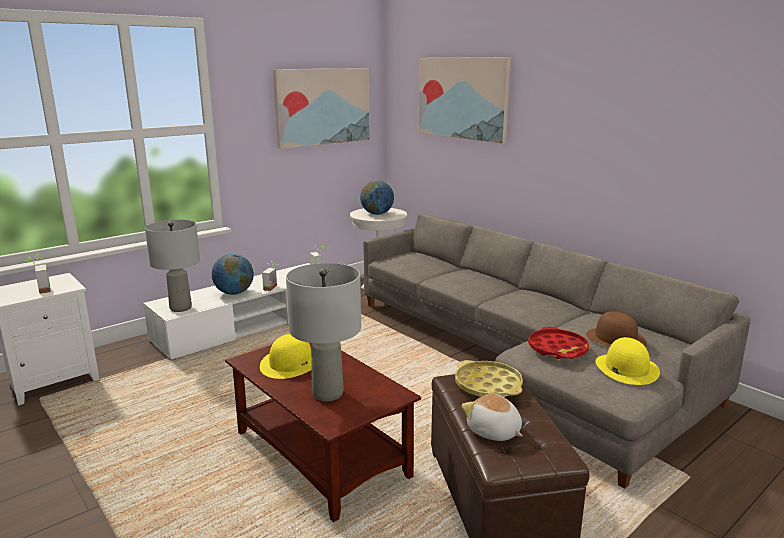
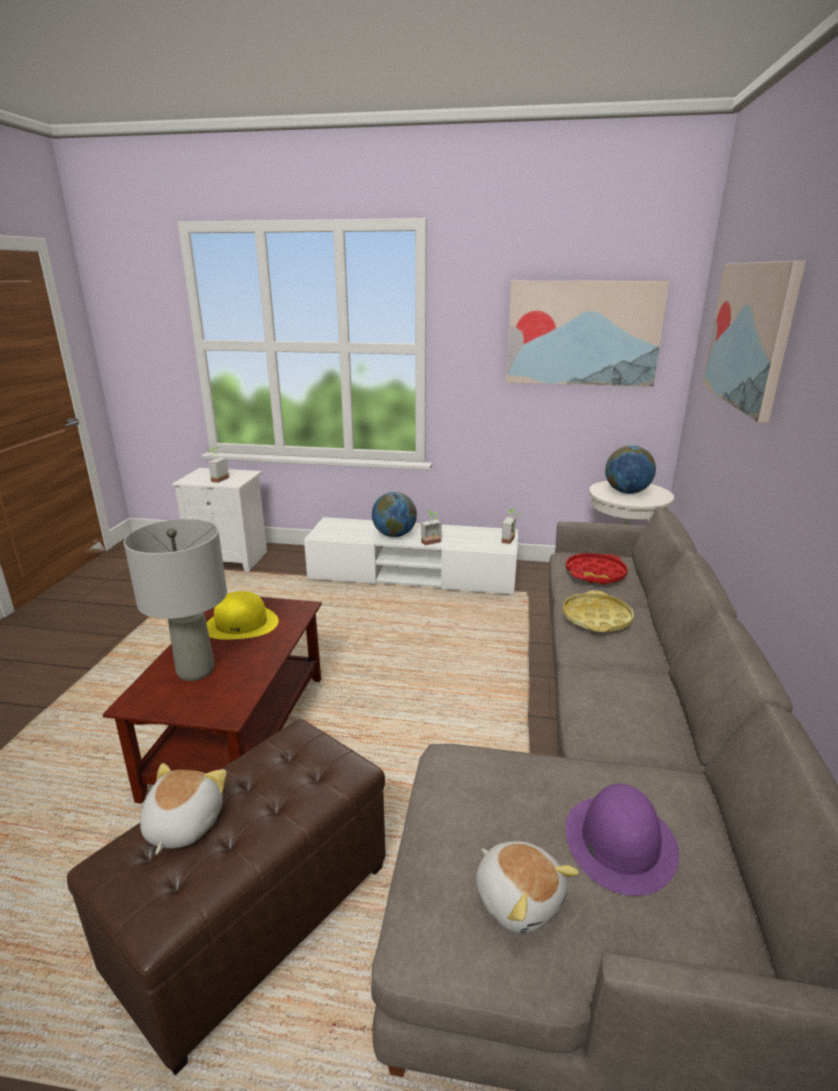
camera: 50 degrees right, 5 degrees up
grey table lamp [145,220,200,312] -> none
yellow tray [455,360,523,397] -> yellow tray moved to [563,590,634,632]
red tray [528,327,589,359] -> red tray moved to [566,553,628,585]
brown hat [586,312,647,347] -> purple hat [566,784,679,896]
yellow hat [595,337,660,385] -> plush toy [476,841,579,934]

